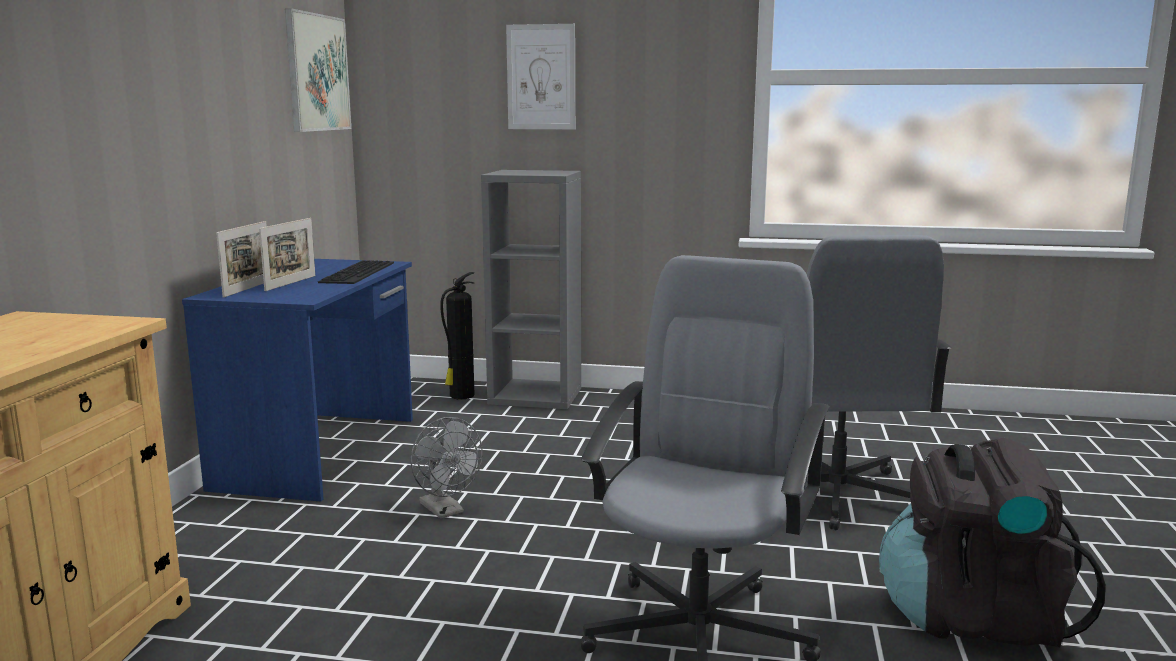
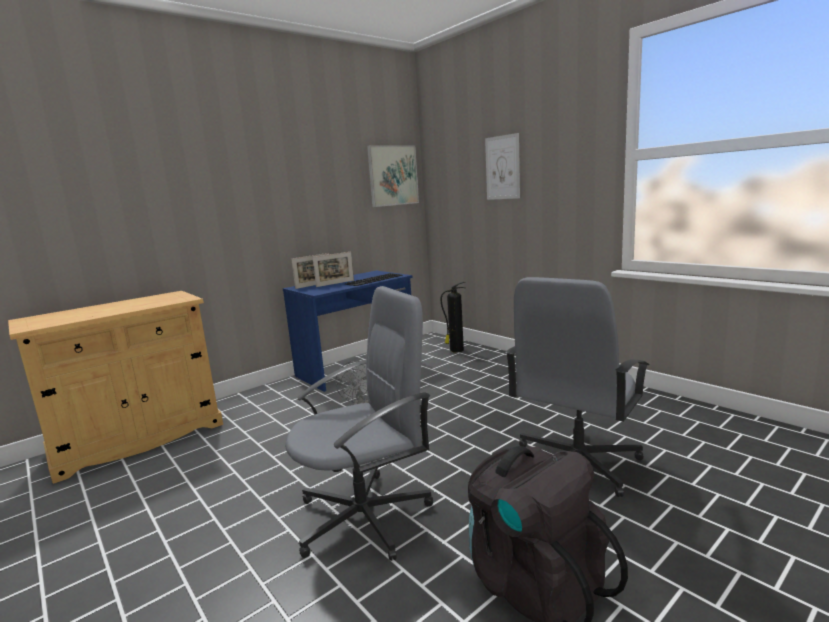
camera: 40 degrees right, 0 degrees up
grey bookcase [481,170,581,409] -> none

